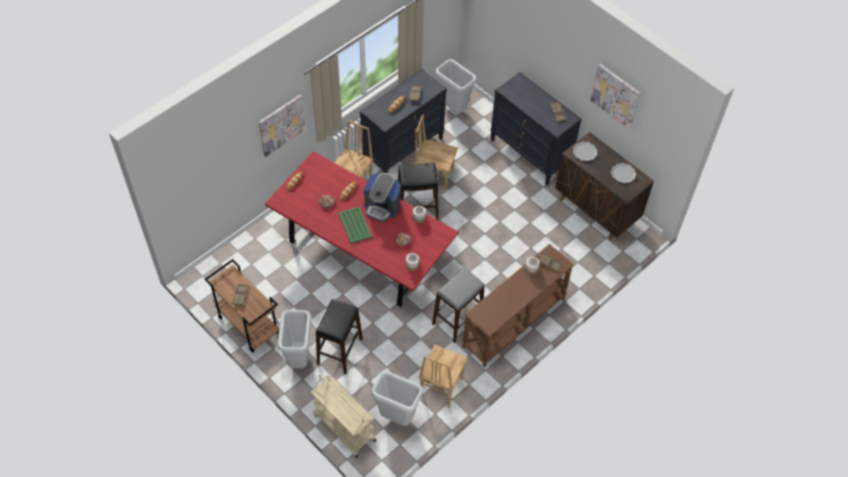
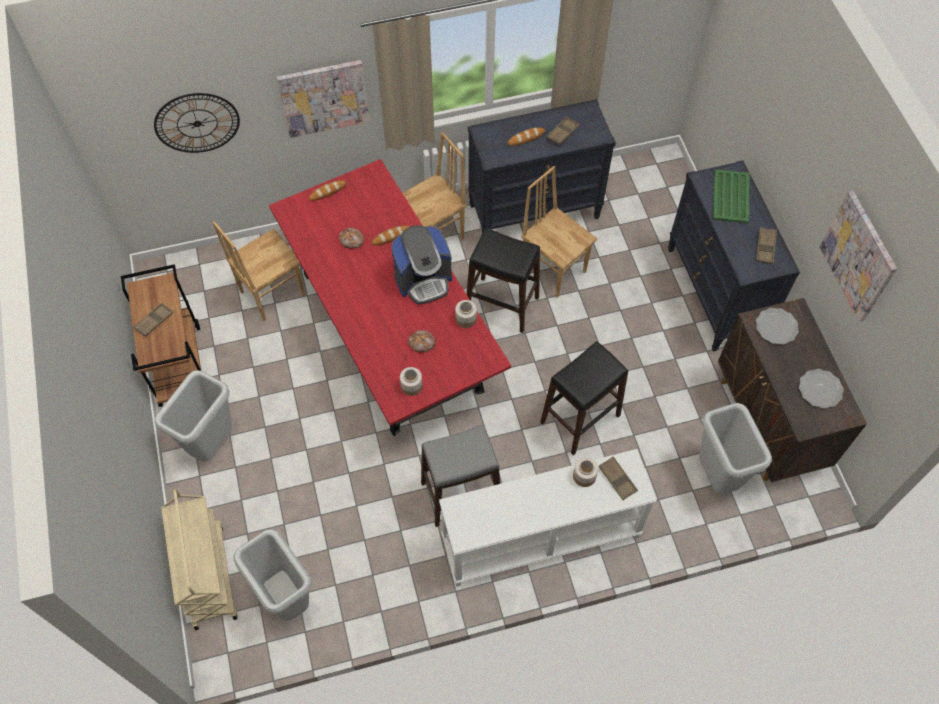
camera: 30 degrees right, 5 degrees up
black stool [316,299,363,375] -> black stool moved to [540,341,628,455]
green tray [339,206,372,244] -> green tray moved to [713,169,749,224]
coffee machine [364,173,401,222] -> coffee machine turned 75 degrees counterclockwise [391,225,452,304]
brown chair [419,344,468,408] -> brown chair moved to [213,221,305,321]
grey trash can [435,59,477,113] -> grey trash can moved to [699,403,772,494]
brown console table [462,244,574,368] -> white console table [439,449,657,587]
none -> wall clock [154,93,240,153]

